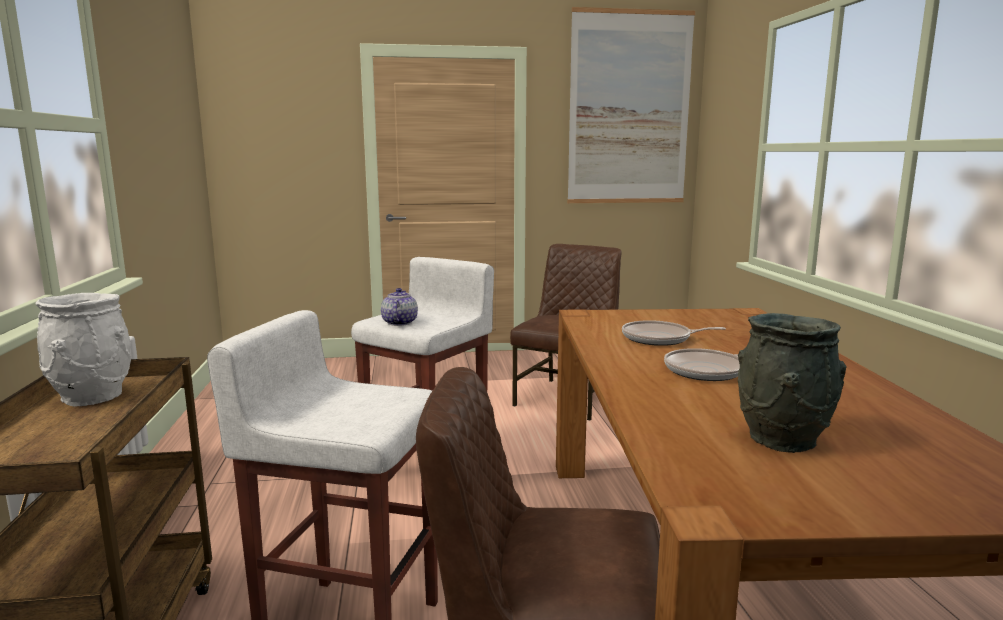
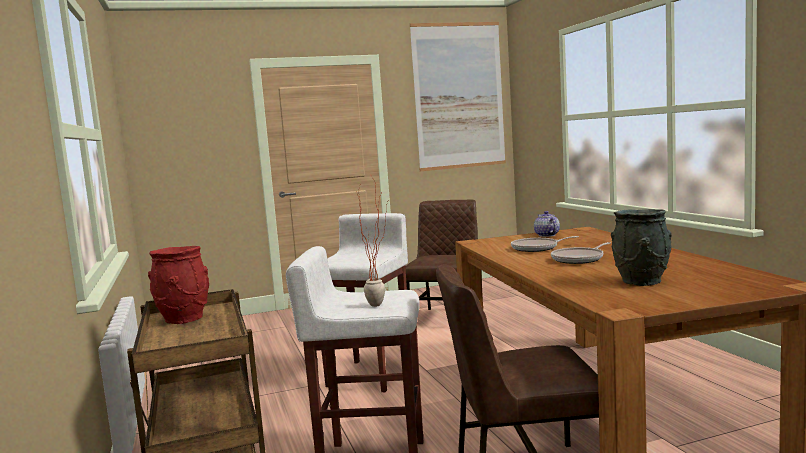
camera: 10 degrees left, 5 degrees down
white vase [35,293,132,406] -> red vase [148,246,209,324]
teapot [381,288,418,326] -> teapot moved to [534,211,560,237]
none -> potted plant [356,173,389,307]

